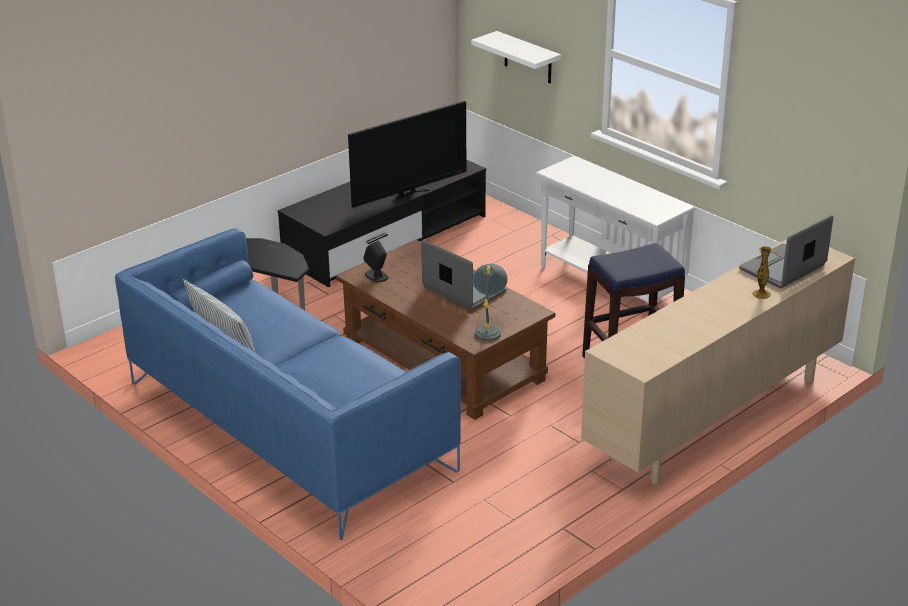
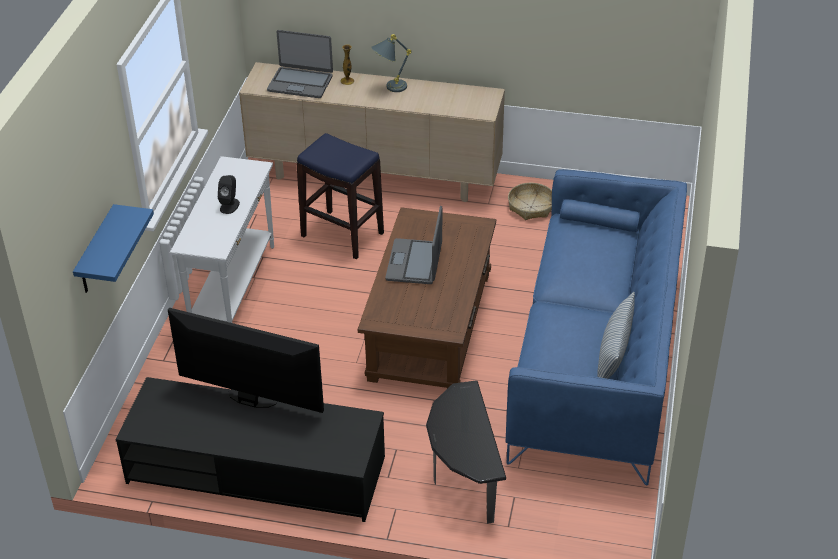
camera: 125 degrees left, 10 degrees up
black speaker [363,241,388,282] -> black speaker moved to [218,175,240,214]
white shelf [471,31,561,83] -> blue shelf [73,204,154,293]
grey table lamp [473,264,508,341] -> grey table lamp moved to [371,34,412,92]
none -> basket [508,183,552,220]

